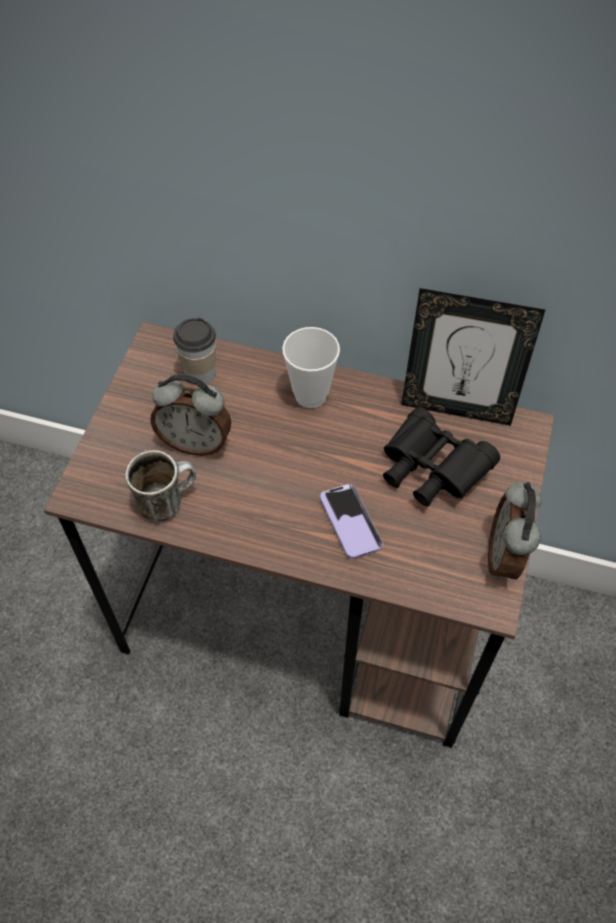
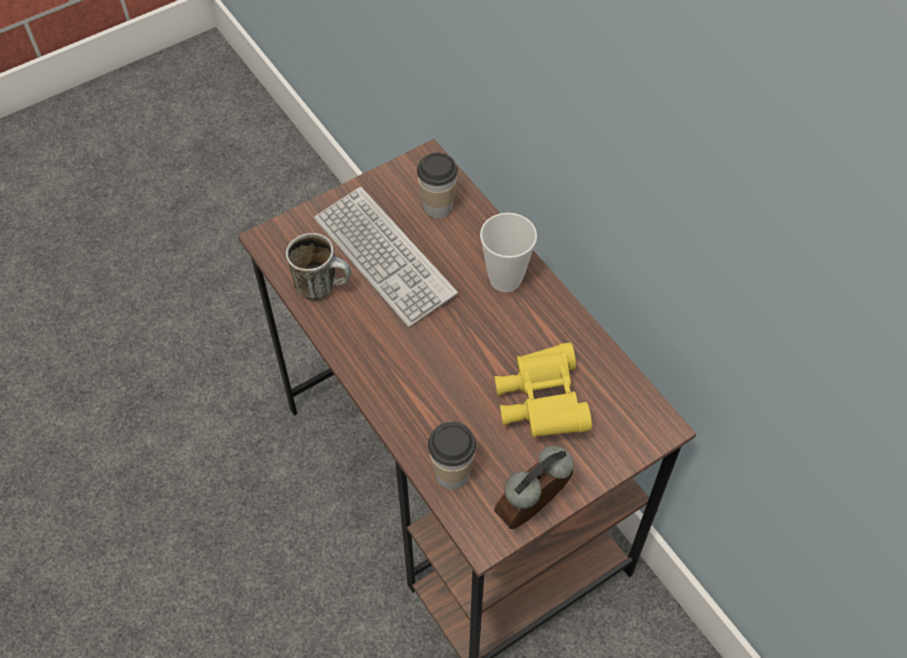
camera: 40 degrees right, 0 degrees up
alarm clock [150,374,231,456] -> keyboard [314,187,458,327]
phone [320,484,383,559] -> none
black binoculars [383,407,500,506] -> yellow binoculars [494,343,592,438]
picture frame [401,288,545,426] -> none
none -> cup [428,421,476,490]

